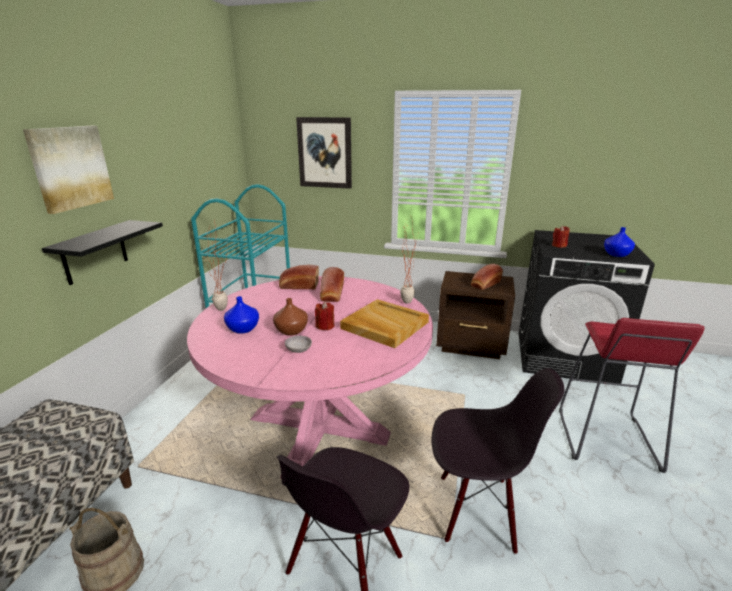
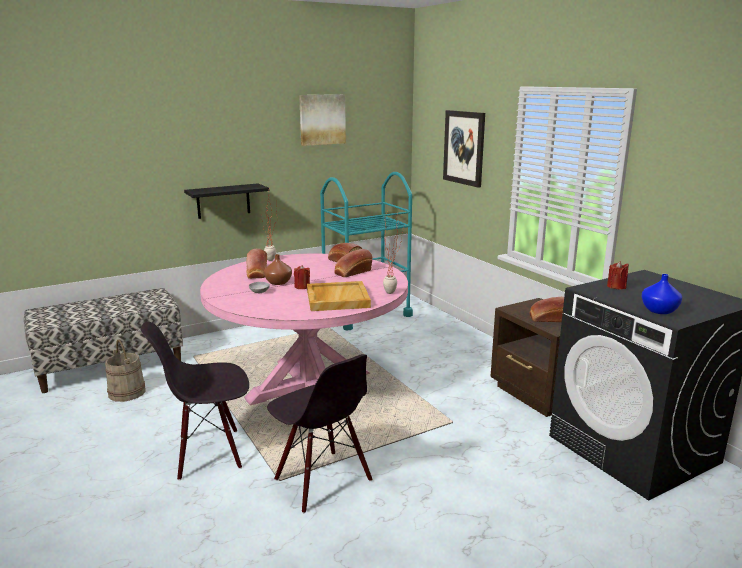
camera: 45 degrees right, 5 degrees down
picture [23,126,114,214] -> picture moved to [299,94,346,146]
blue vase [224,296,259,334] -> bread [247,249,267,279]
red stool [559,318,705,473] -> none

